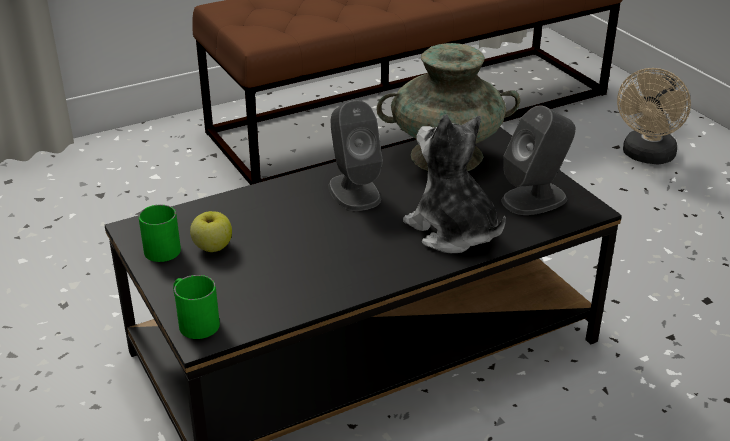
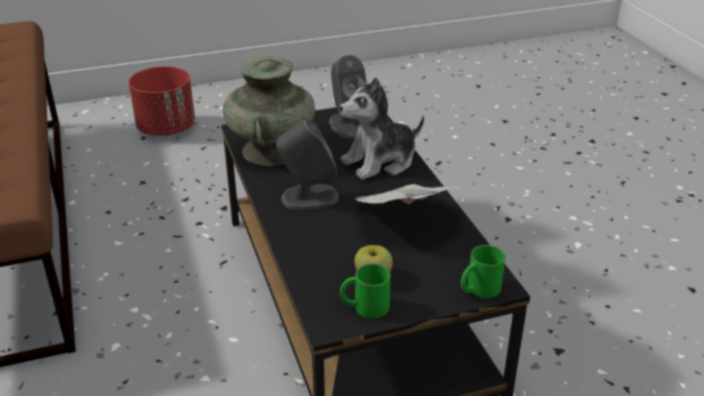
camera: 80 degrees left, 0 degrees up
beige fan [617,68,691,164] -> red planter [129,66,195,136]
none -> newspaper [355,184,464,204]

